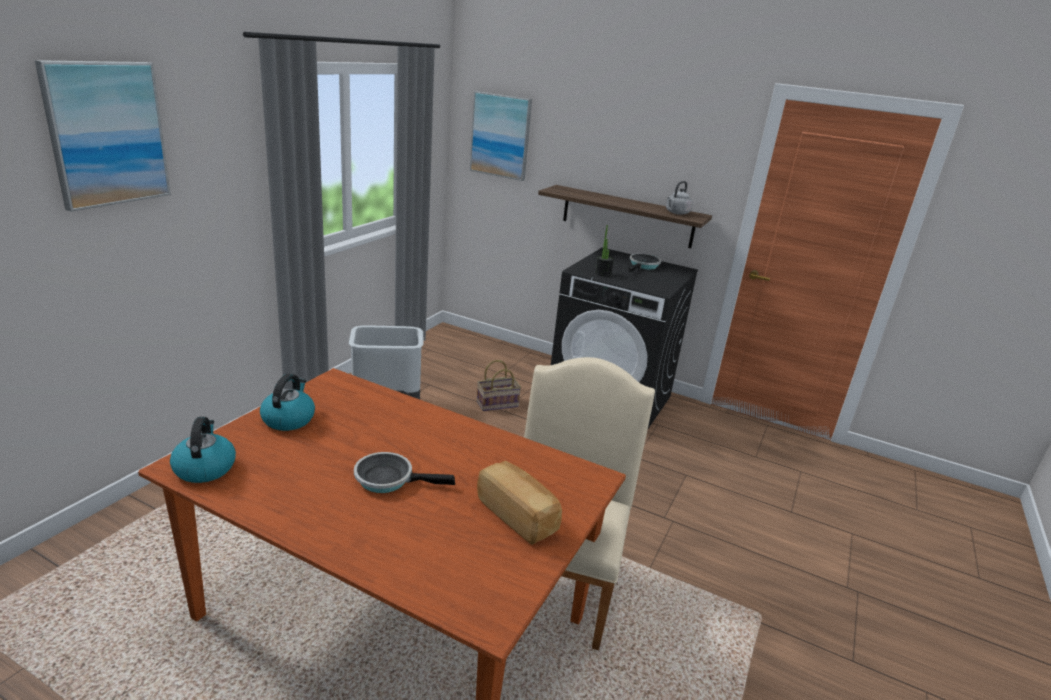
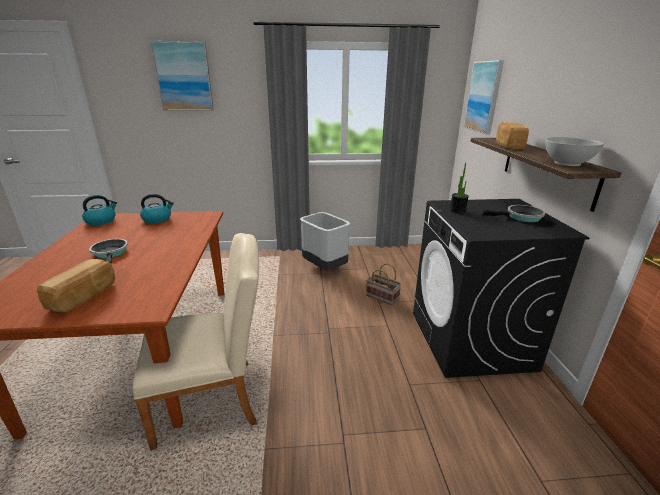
camera: 60 degrees right, 0 degrees up
grey kettle [666,181,693,215] -> white bowl [545,137,604,166]
none -> bread [496,122,529,149]

